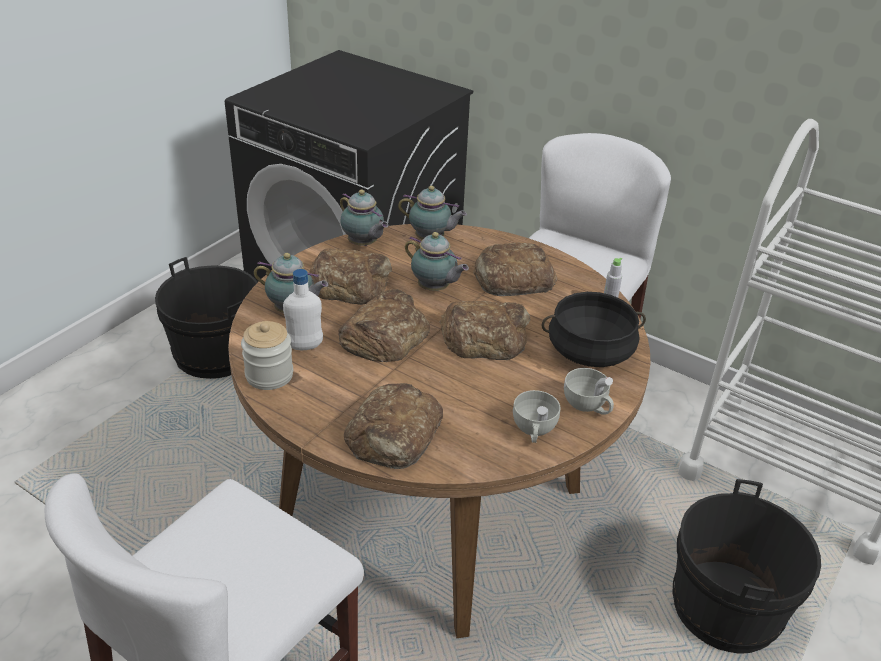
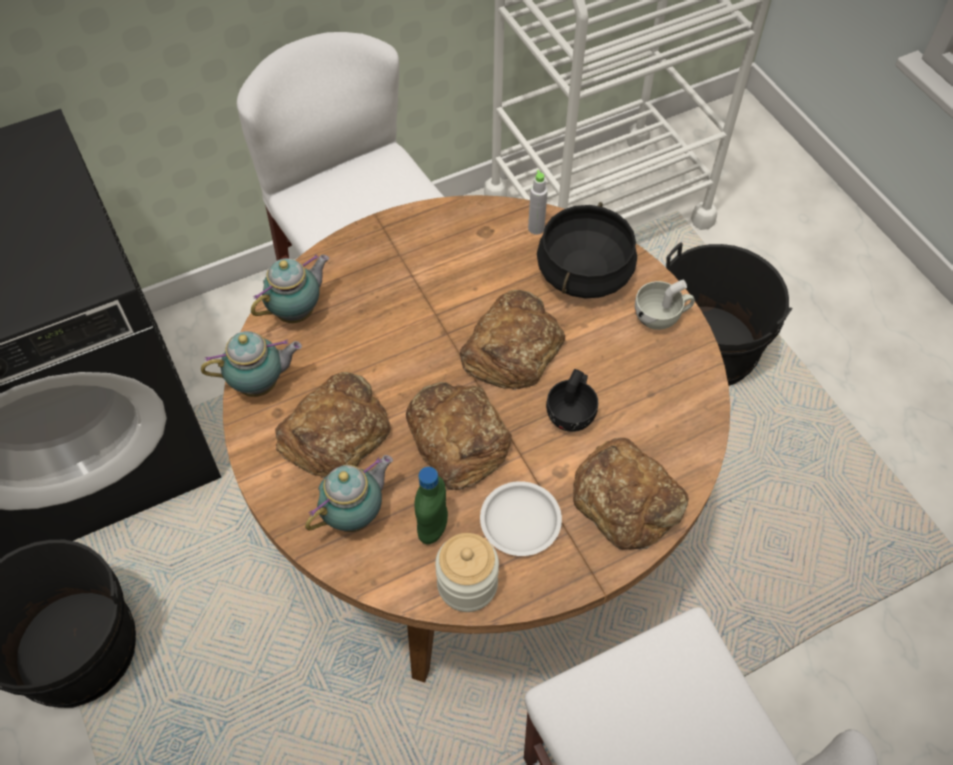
camera: 60 degrees left, 20 degrees up
white bottle [283,269,323,350] -> green bottle [414,467,448,544]
teapot [405,232,469,291] -> none
bread [474,242,557,296] -> none
white cup [513,390,560,443] -> none
none -> white plate [480,481,562,556]
none -> black cup [546,369,598,432]

